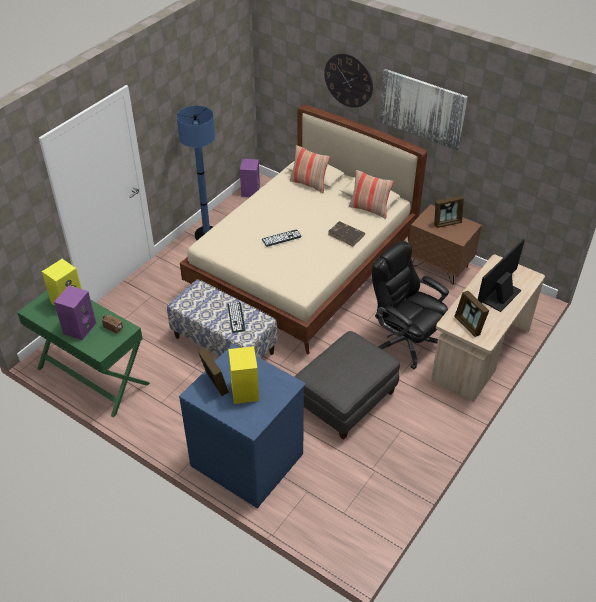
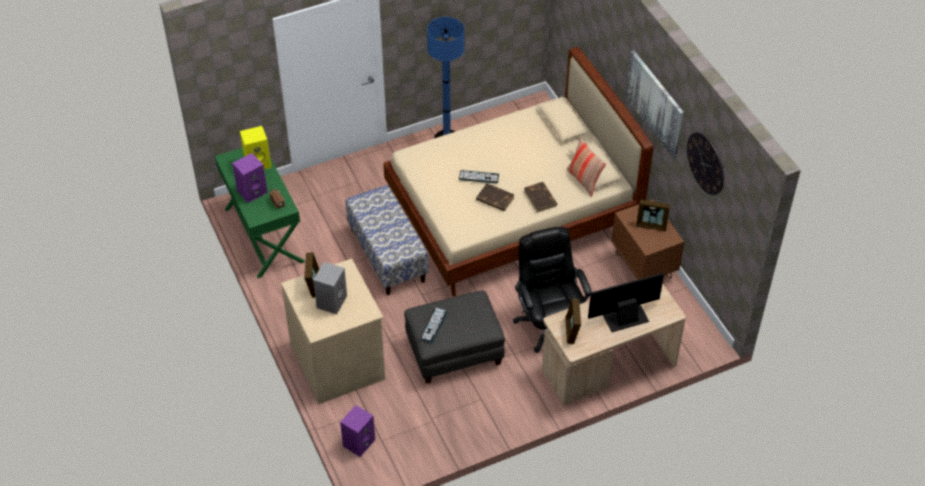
camera: 30 degrees right, 5 degrees up
blue dresser [179,344,306,508] -> beige dresser [281,258,385,404]
keyboard [228,302,246,333] -> keyboard moved to [420,308,448,343]
yellow speaker [228,346,259,404] -> grey speaker [313,262,347,314]
purple speaker [240,159,260,197] -> purple speaker moved to [340,405,375,457]
pillow [290,145,330,193] -> none
wall clock [324,53,373,108] -> wall clock moved to [687,132,724,195]
none -> brown book [476,183,515,211]

